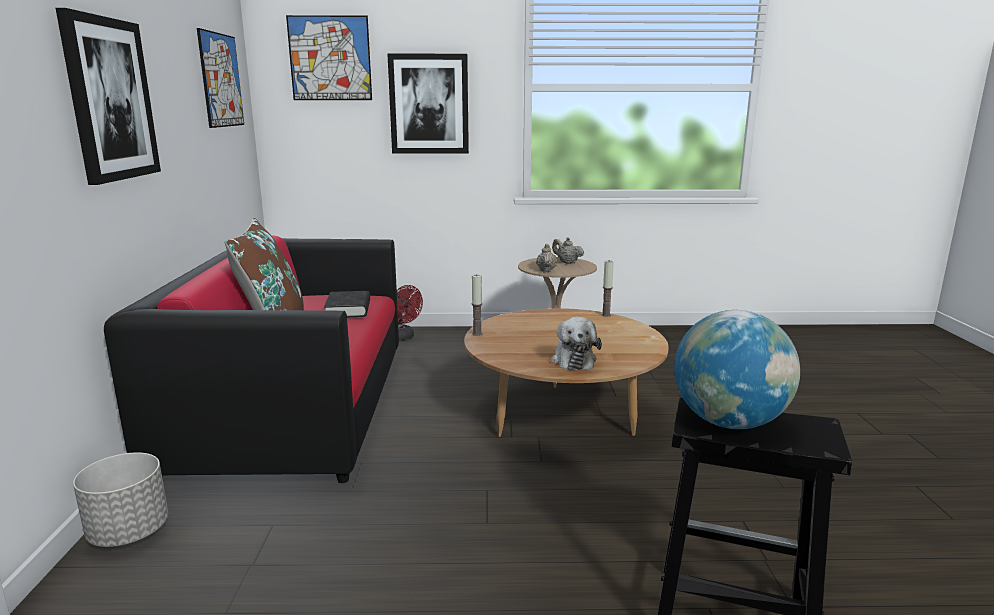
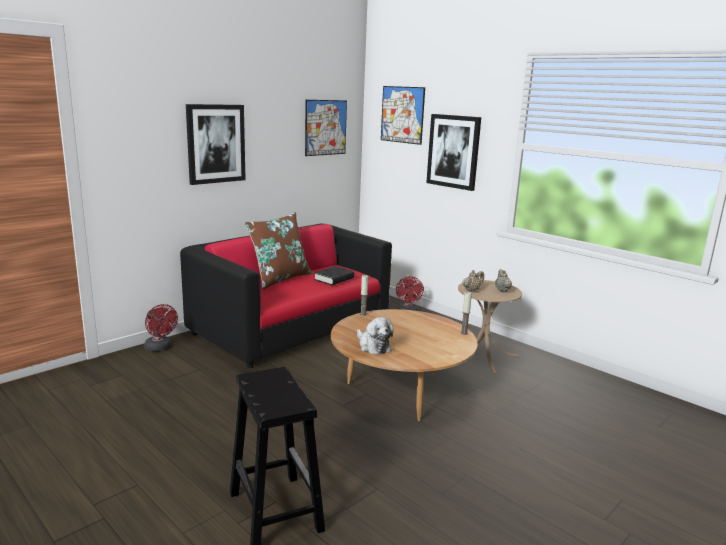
camera: 45 degrees right, 0 degrees up
grey planter [73,452,168,547] -> red fan [144,304,178,351]
plush toy [551,317,602,370] -> plush toy turned 75 degrees counterclockwise [357,317,394,355]
globe [674,310,800,429] -> none

